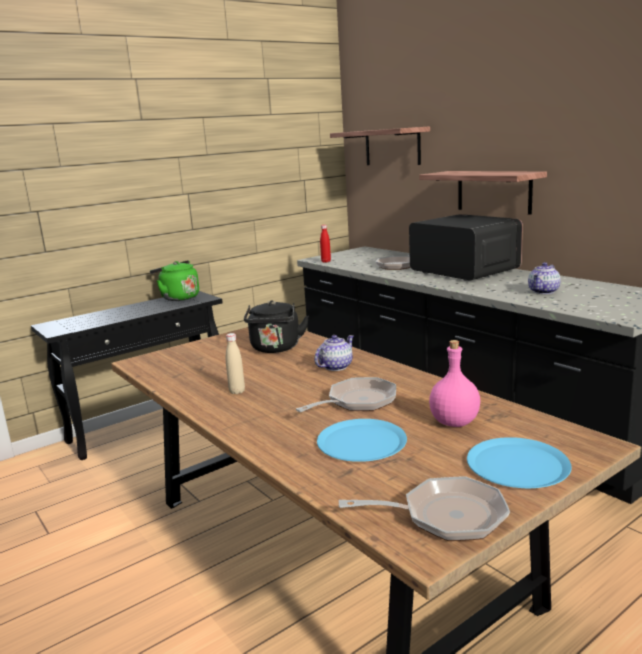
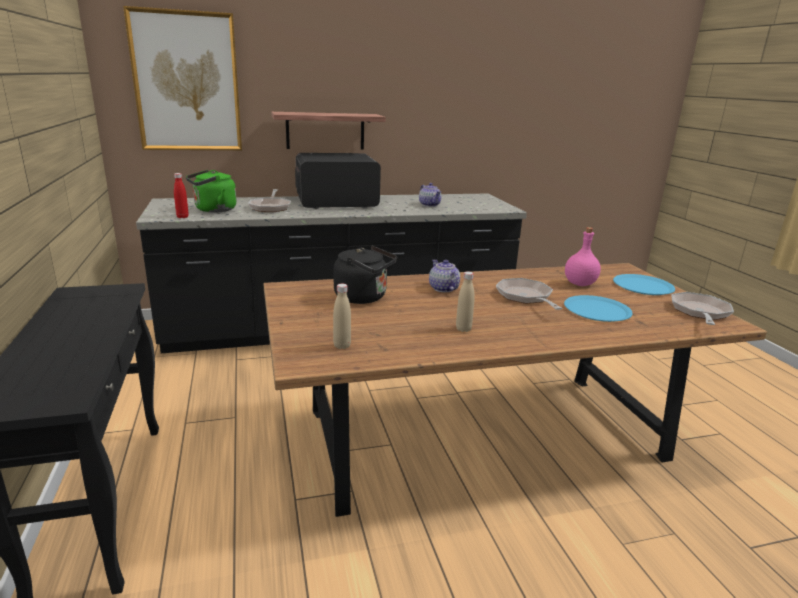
camera: 70 degrees left, 5 degrees up
green kettle [150,260,199,301] -> green kettle moved to [186,170,237,212]
shelf [330,126,430,165] -> picture [123,6,242,150]
none -> beige bottle [333,284,351,349]

